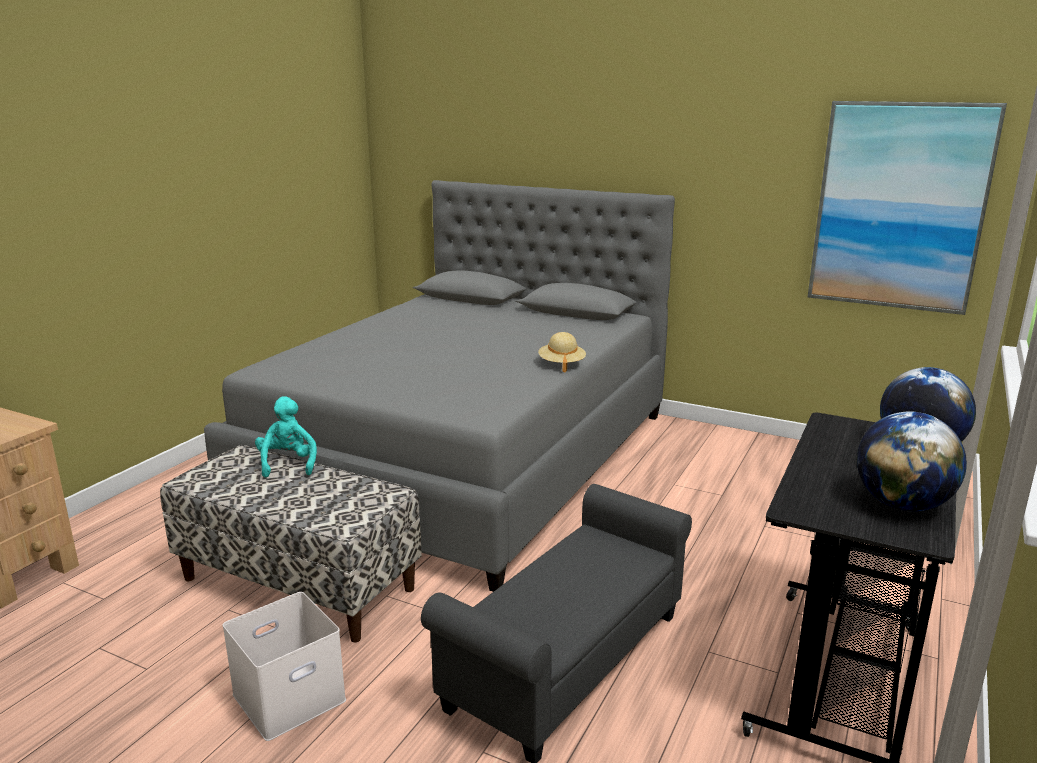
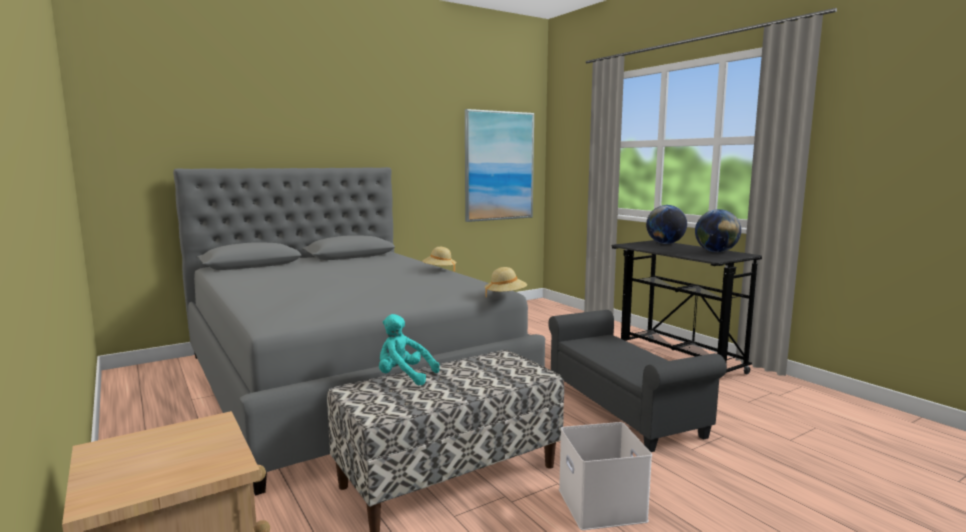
camera: 60 degrees left, 10 degrees down
none -> beige hat [485,267,527,297]

